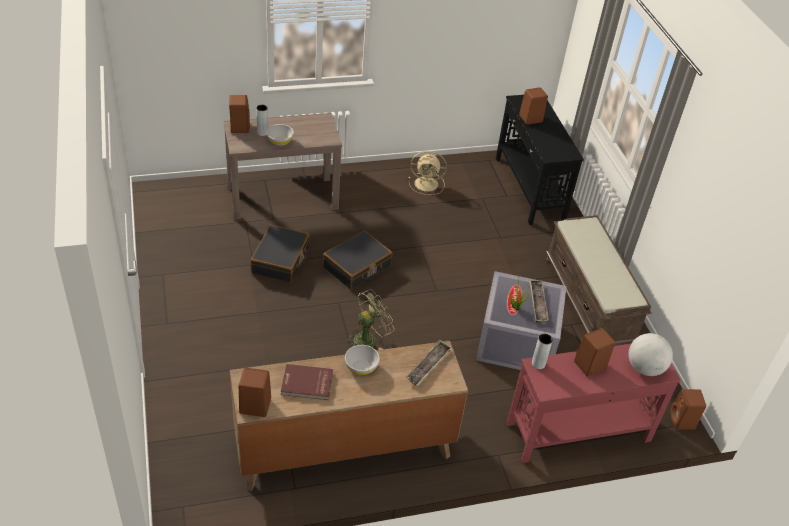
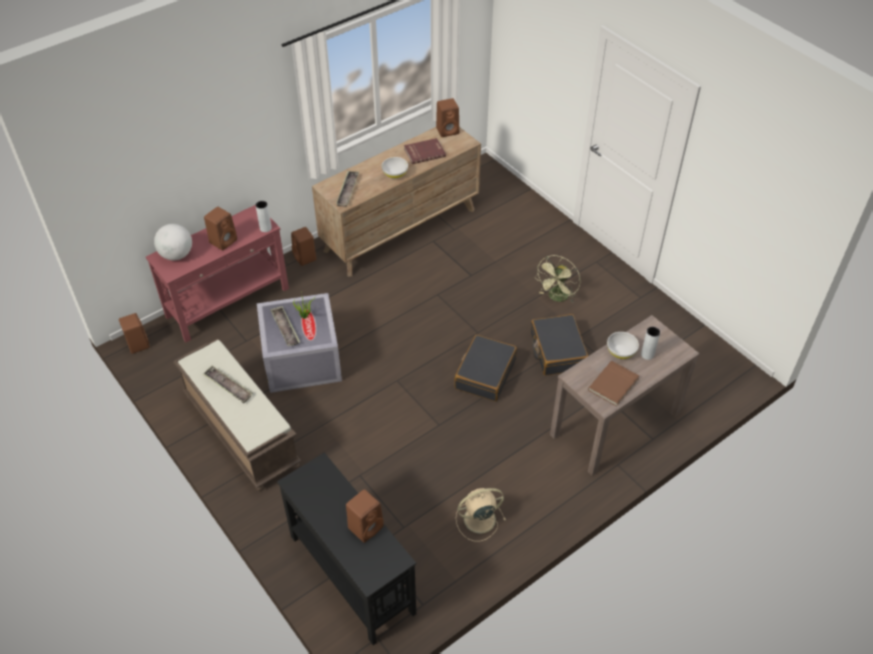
camera: 160 degrees right, 5 degrees up
brown speaker [229,95,250,133] -> brown speaker moved to [291,227,317,266]
green fan [346,289,394,350] -> green fan moved to [535,255,581,303]
none -> tray [202,366,253,403]
none -> brown book [588,361,639,407]

